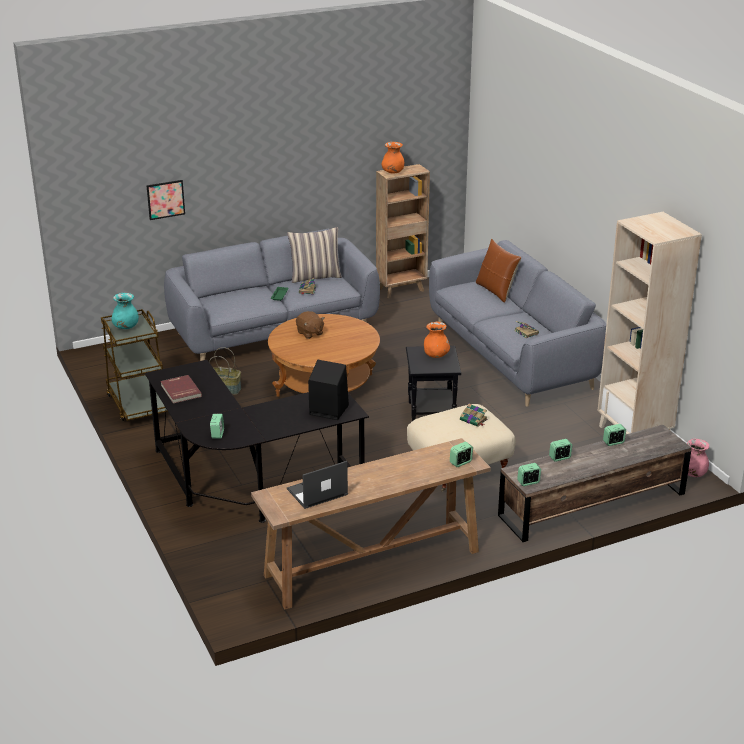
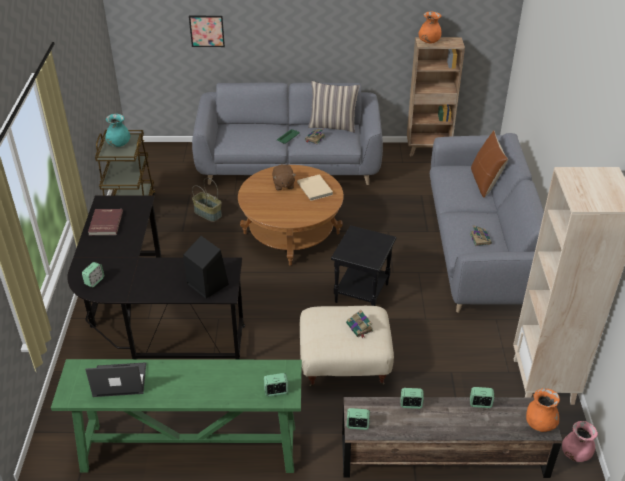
camera: 25 degrees right, 10 degrees up
brown console table [251,438,491,610] -> green console table [51,359,302,473]
orange vase [424,322,450,358] -> orange vase moved to [526,388,560,432]
none -> beige book [297,174,333,201]

